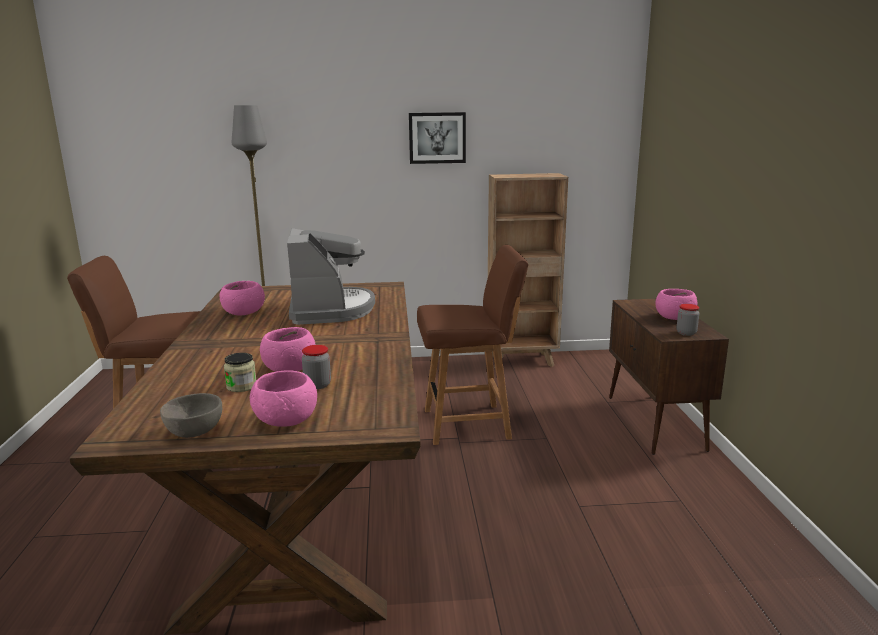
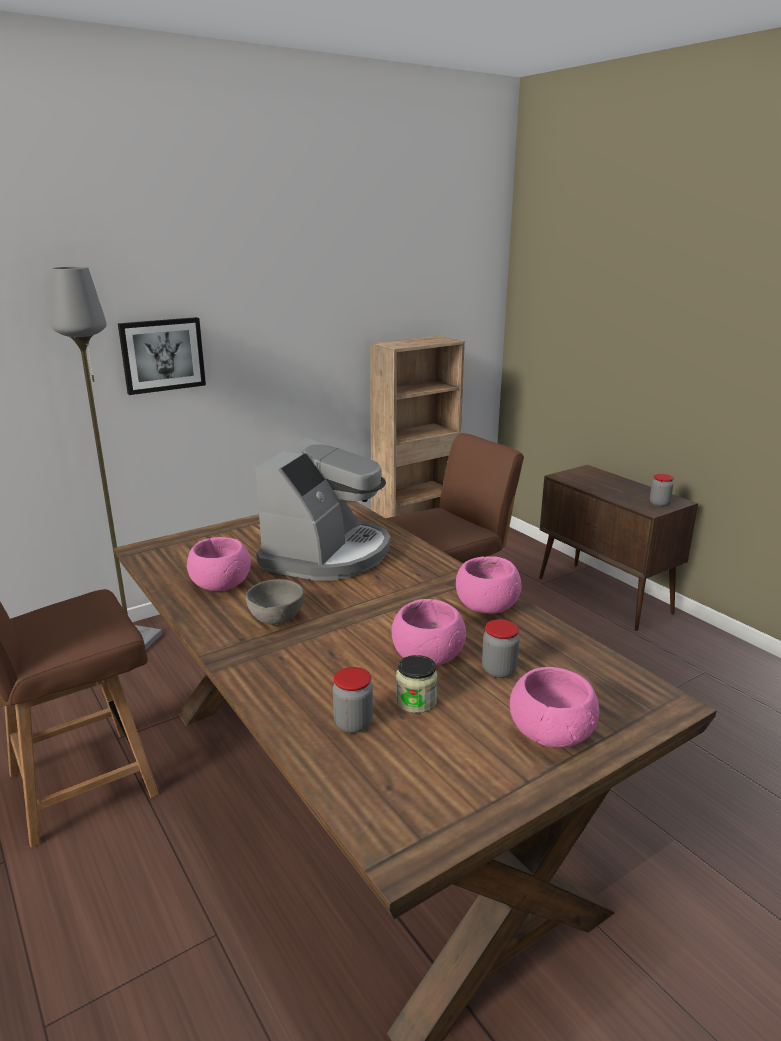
camera: 30 degrees left, 5 degrees up
grey bowl [160,393,222,438] -> grey bowl moved to [246,579,304,625]
coffee machine [287,228,375,325] -> coffee machine turned 60 degrees clockwise [255,438,390,581]
picture [409,112,466,164] -> picture moved to [118,317,206,395]
pink bowl [655,289,697,320] -> pink bowl moved to [456,556,521,614]
none -> jar [333,667,373,733]

